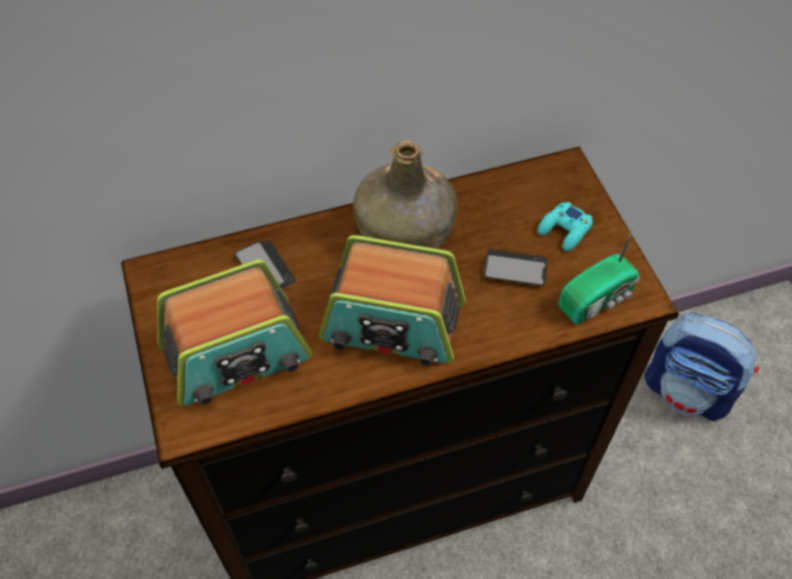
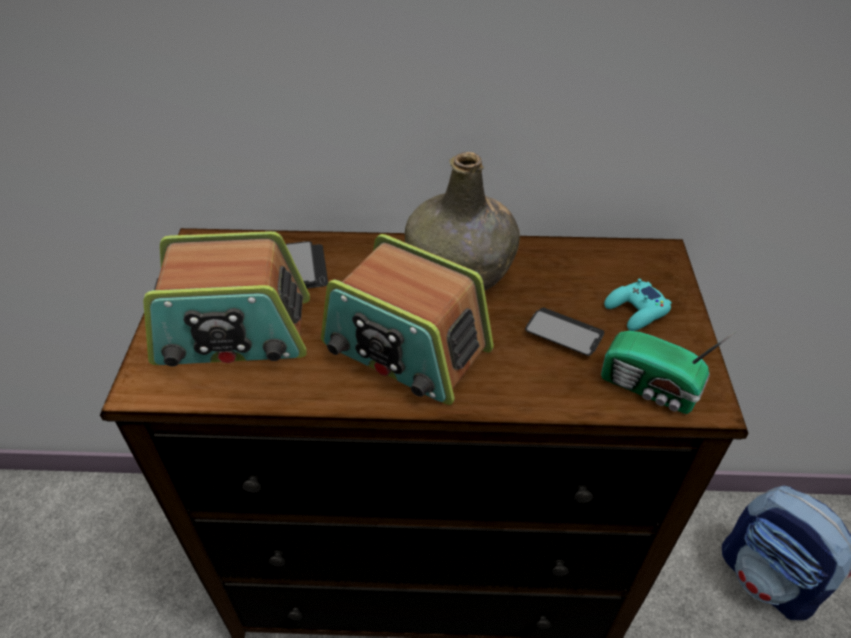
camera: 20 degrees right, 10 degrees down
radio [559,222,640,325] -> radio turned 45 degrees clockwise [601,331,737,414]

